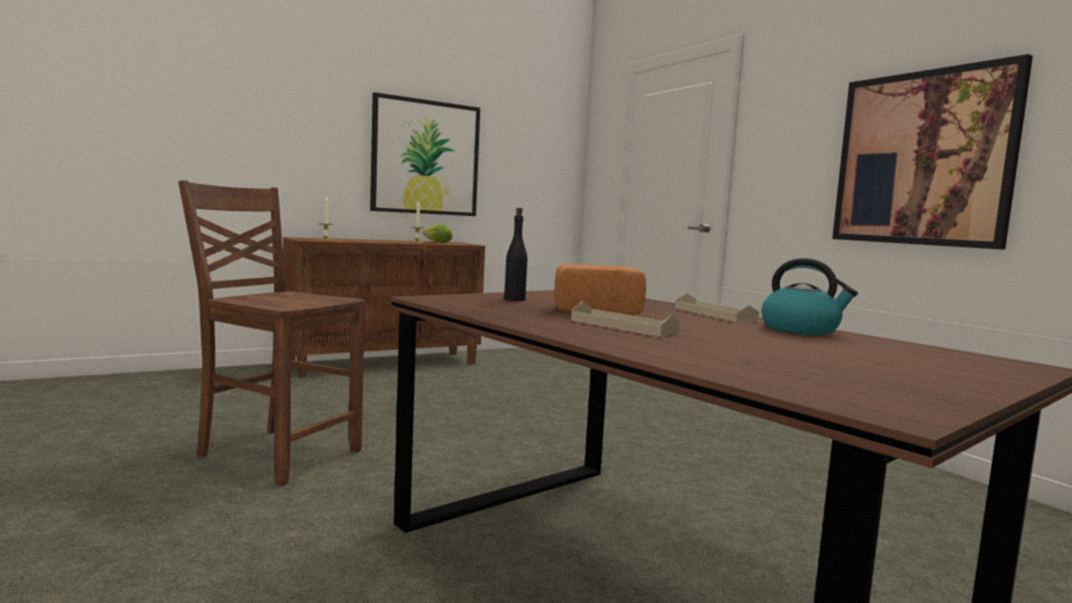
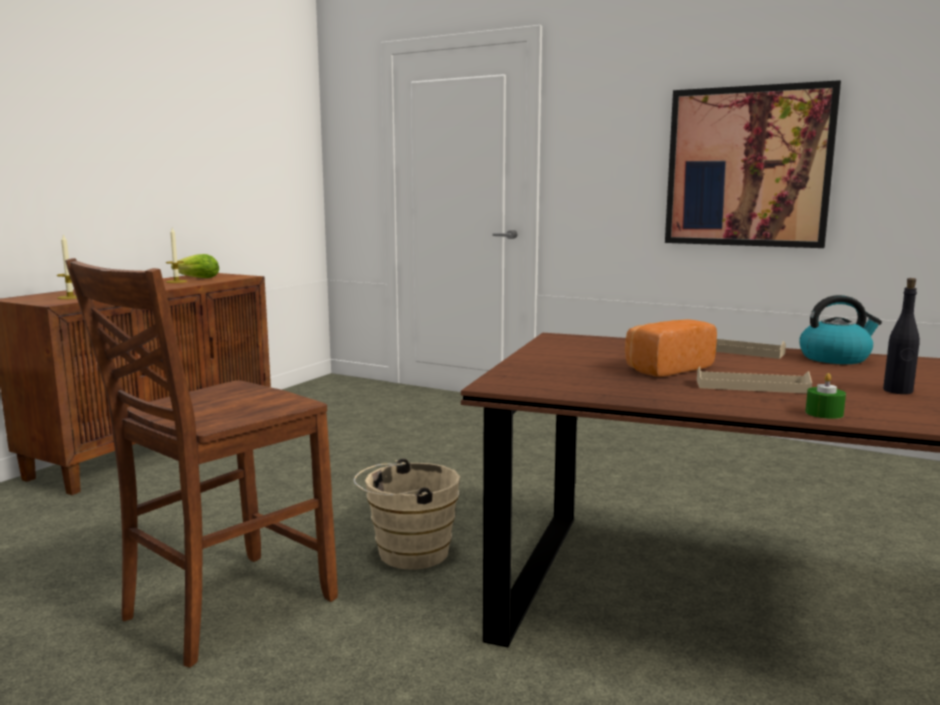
camera: 30 degrees left, 5 degrees up
brown chair [178,180,365,486] -> brown chair turned 45 degrees counterclockwise [65,258,338,668]
picture [370,92,480,216] -> none
black bottle [504,208,527,301] -> black bottle moved to [883,278,920,394]
none -> beige bucket [354,458,460,570]
none -> green candle [805,373,846,419]

